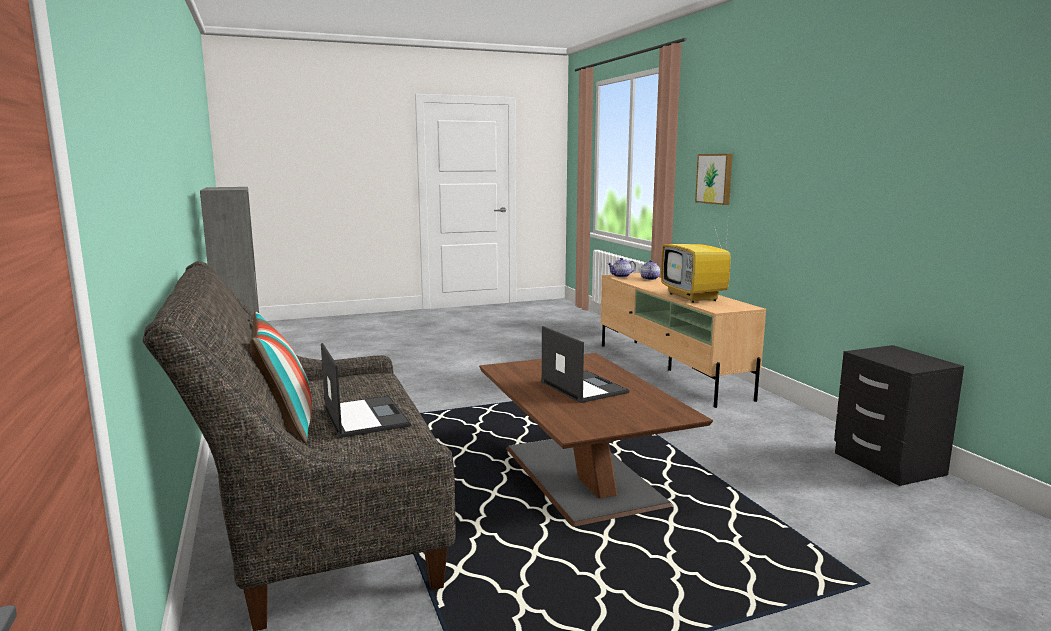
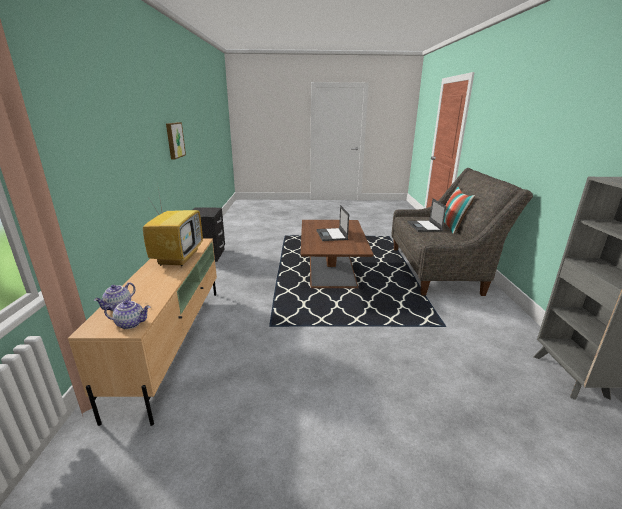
camera: 160 degrees left, 10 degrees up
picture [695,154,733,205] -> picture moved to [166,122,186,159]

